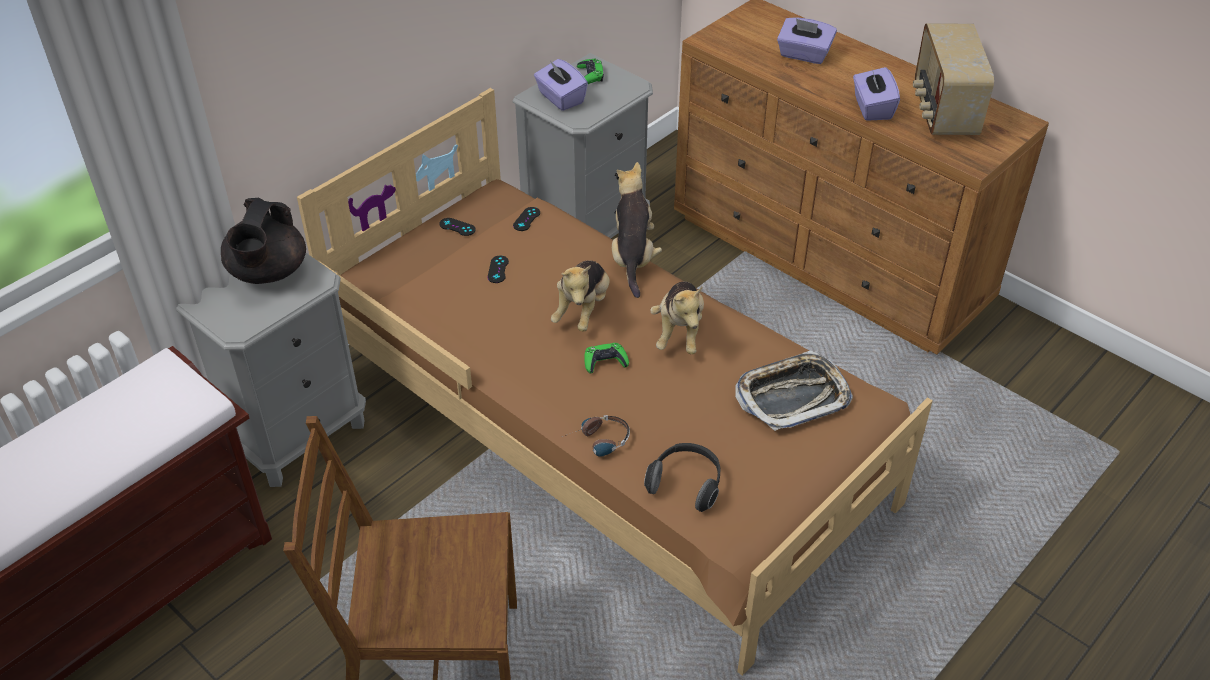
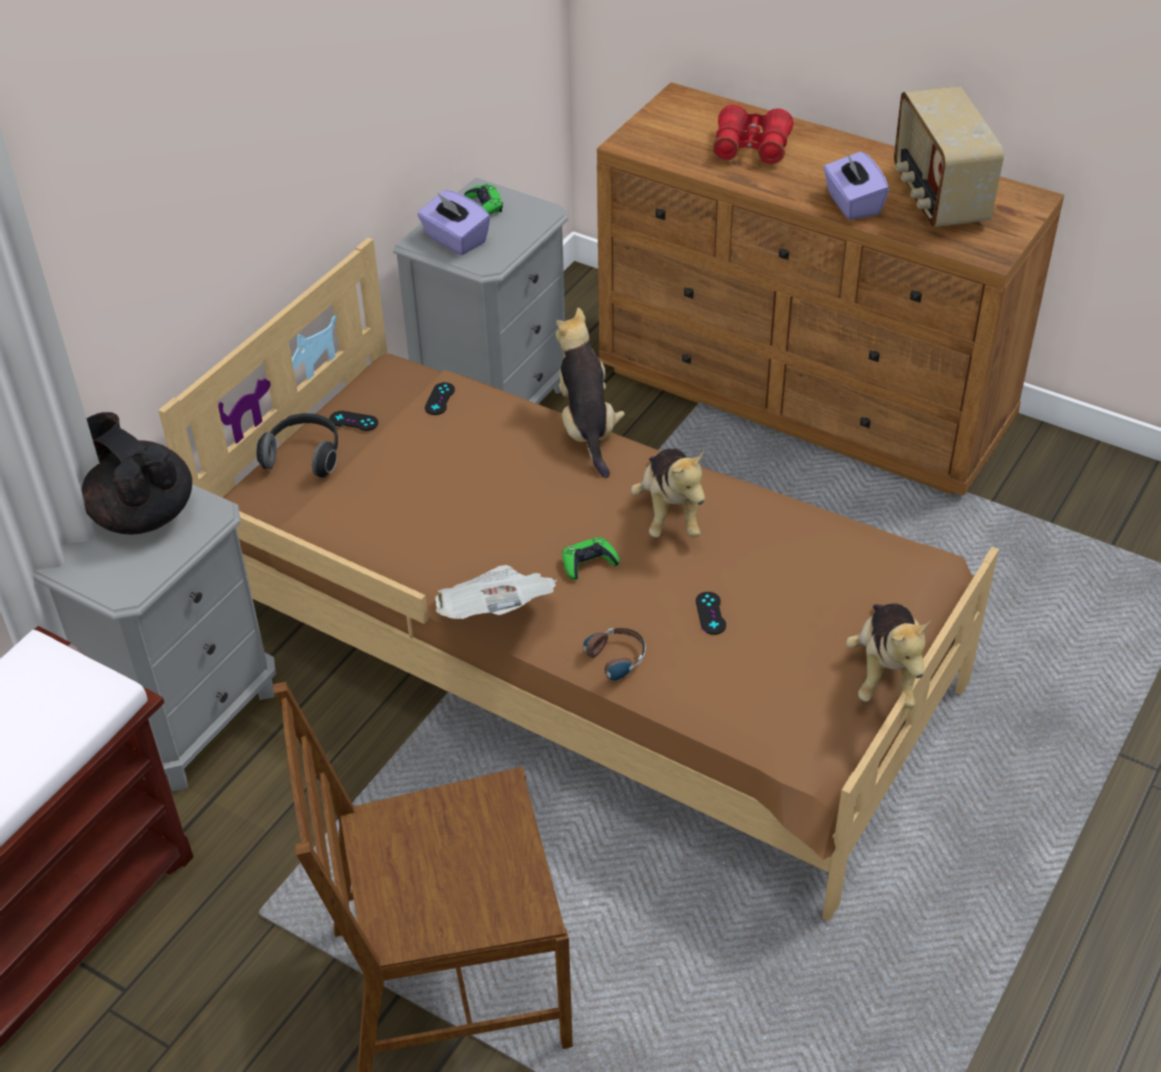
camera: 10 degrees left, 0 degrees up
black teapot [221,198,306,284] -> black teapot turned 135 degrees clockwise [82,412,192,534]
black game controller [488,256,509,283] -> black game controller moved to [696,592,726,635]
plush toy [551,260,610,331] -> plush toy moved to [846,603,931,709]
headphones [644,443,720,512] -> headphones moved to [256,413,338,478]
tray [735,350,853,431] -> none
purple tissue box [777,17,837,64] -> red binoculars [713,105,793,165]
none -> newspaper [435,565,557,619]

